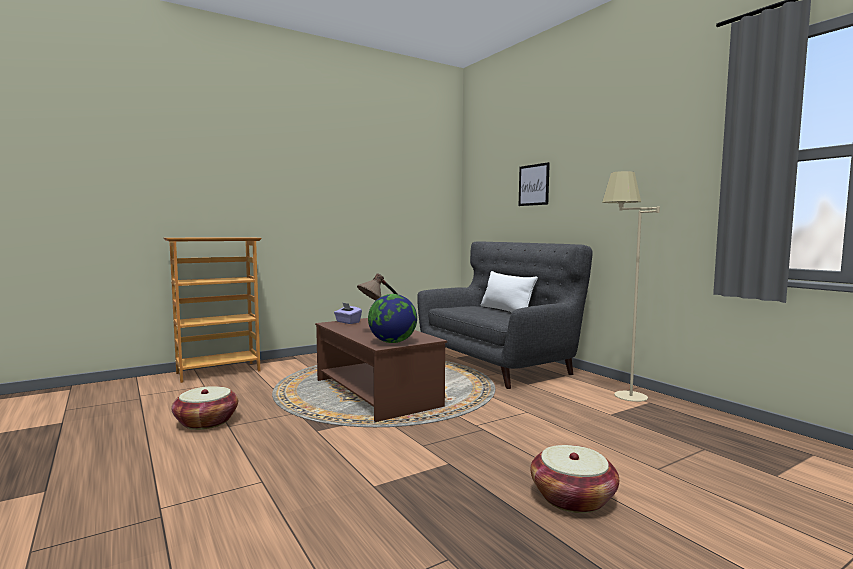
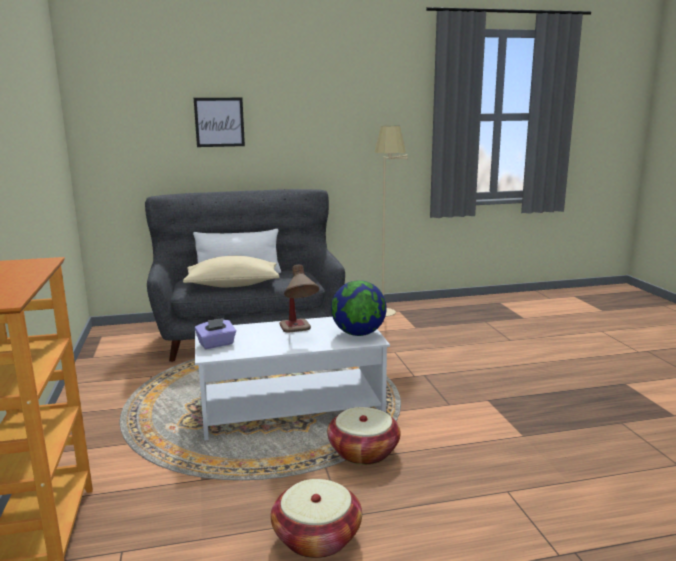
camera: 70 degrees left, 10 degrees up
brown coffee table [315,318,447,422] -> white coffee table [195,317,390,441]
basket [531,445,619,513] -> basket moved to [327,407,401,465]
none -> beige pillow [183,256,280,287]

